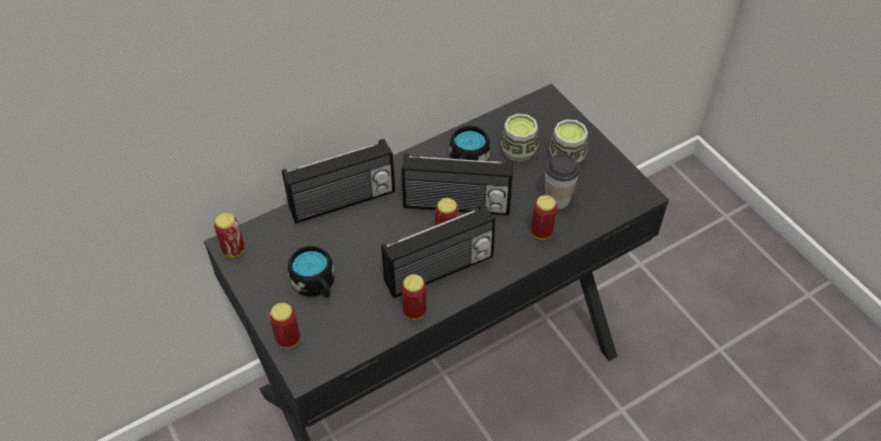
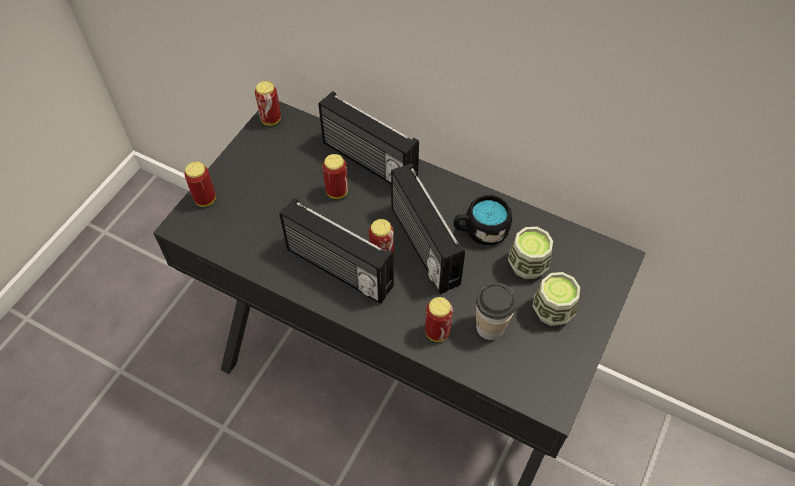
camera: 60 degrees right, 5 degrees up
black mug [288,246,335,298] -> none
can [401,274,426,320] -> can moved to [323,154,348,199]

